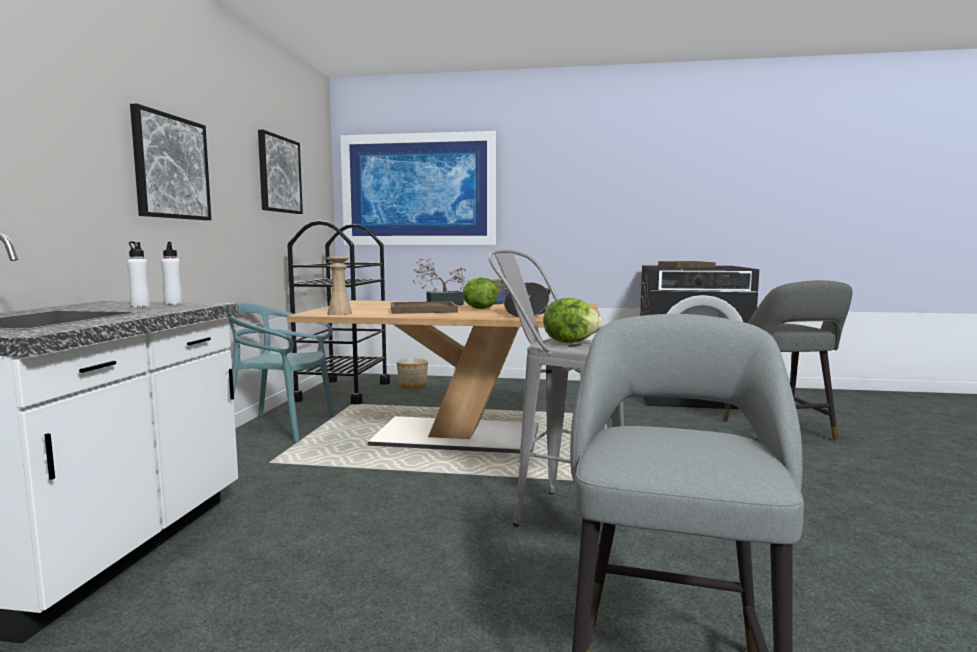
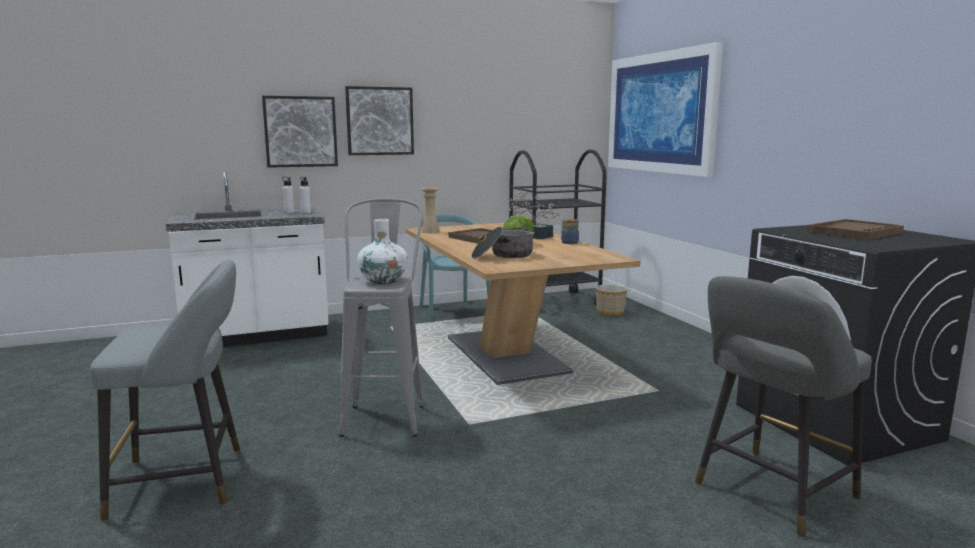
camera: 60 degrees right, 5 degrees up
picture [258,130,303,214] -> picture moved to [262,96,338,168]
lettuce [543,298,603,343] -> white vase [358,219,408,284]

